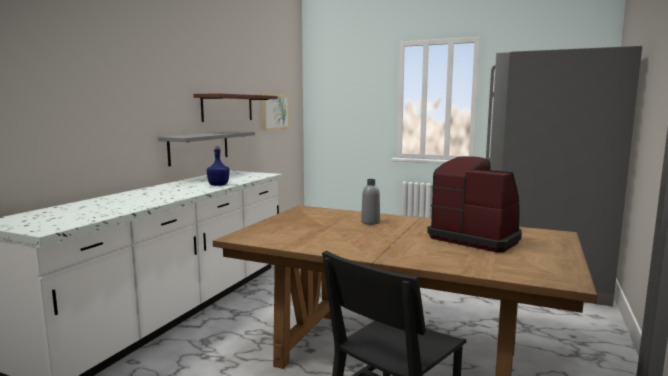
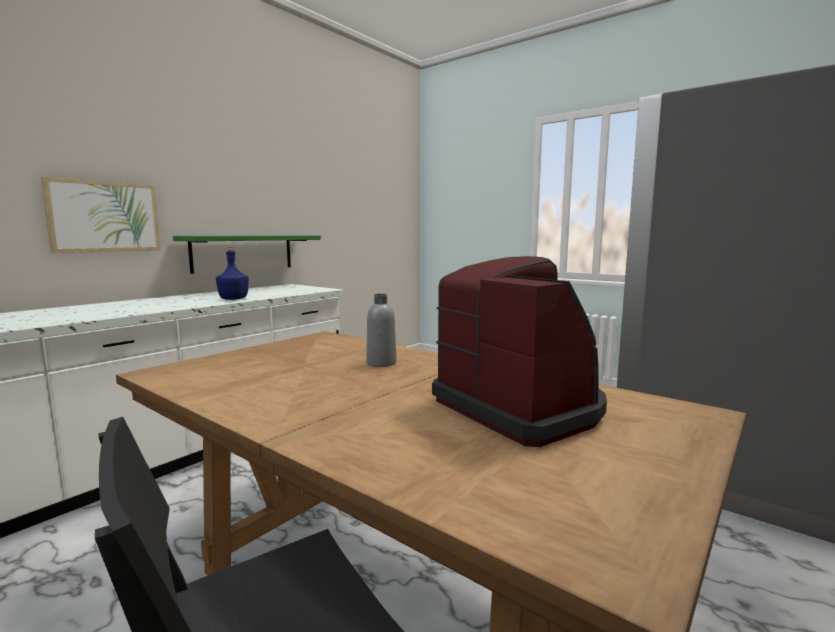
camera: 15 degrees right, 0 degrees up
grey shelf [158,131,255,166] -> green shelf [173,235,321,274]
brown shelf [193,93,278,122] -> none
picture [262,94,289,130] -> picture moved to [41,177,161,253]

